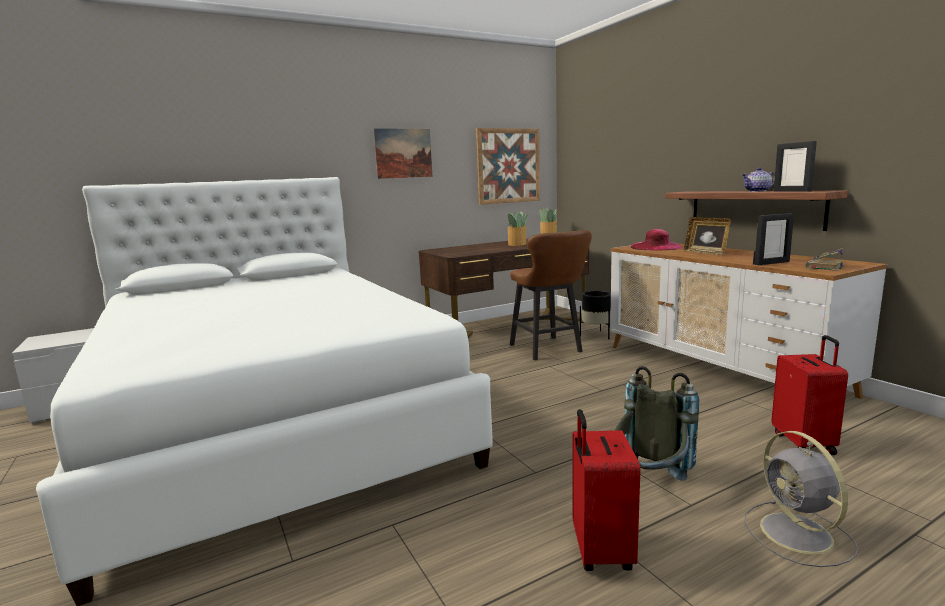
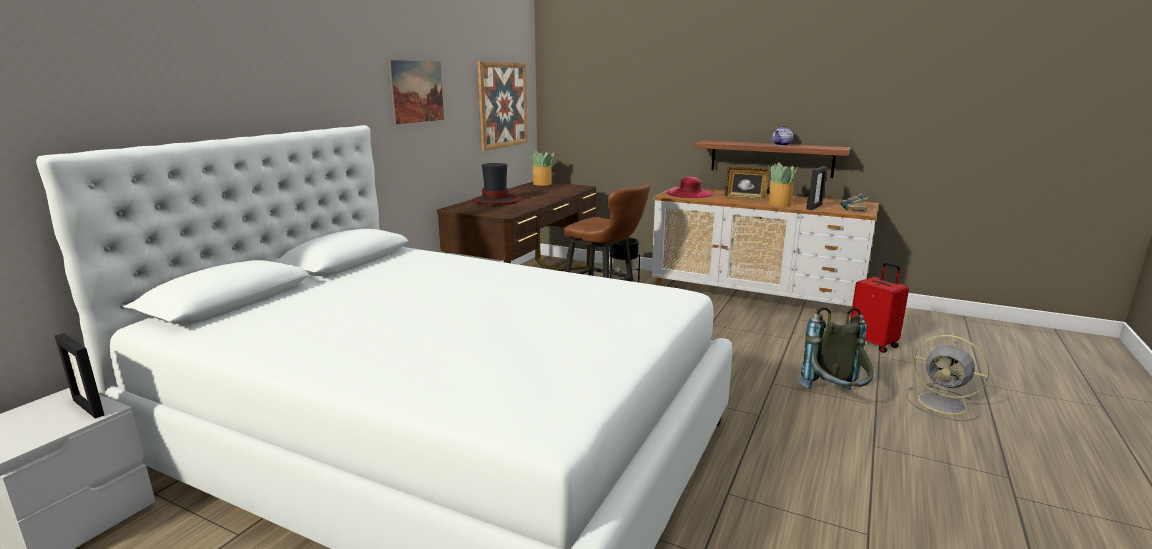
camera: 35 degrees left, 5 degrees up
potted plant [508,211,528,246] -> potted plant moved to [768,162,797,207]
red suitcase [573,409,640,571] -> none
picture frame [774,141,817,192] -> picture frame moved to [55,333,104,419]
none -> hat [472,163,520,204]

